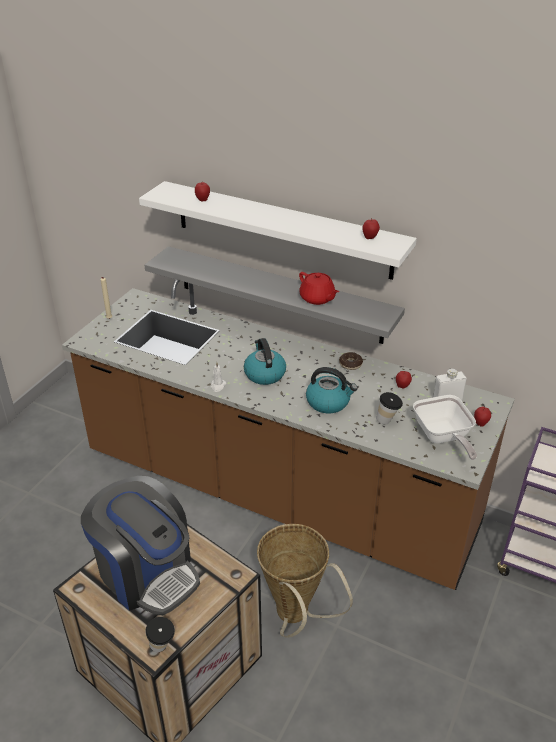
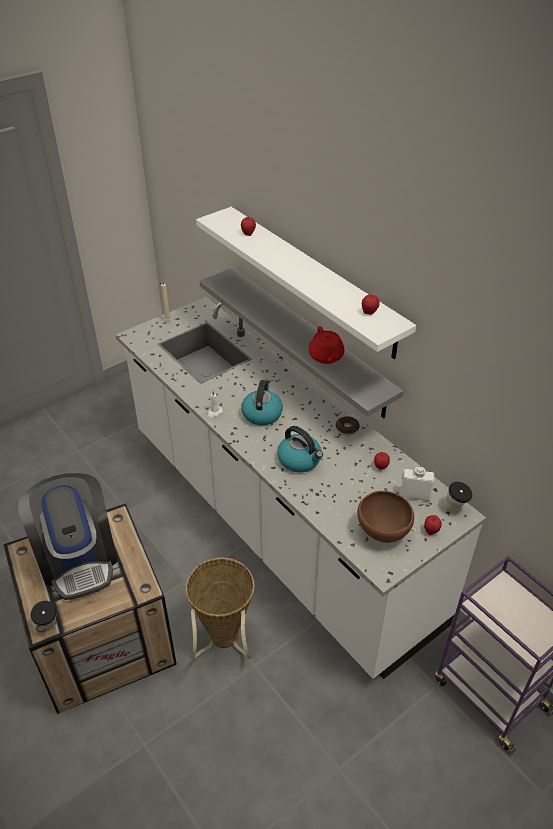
camera: 25 degrees right, 5 degrees up
brown counter [62,279,514,590] -> white counter [115,297,486,679]
cup [376,392,403,424] -> cup moved to [443,482,472,513]
frying pan [413,395,477,460] -> brown bowl [357,491,414,543]

